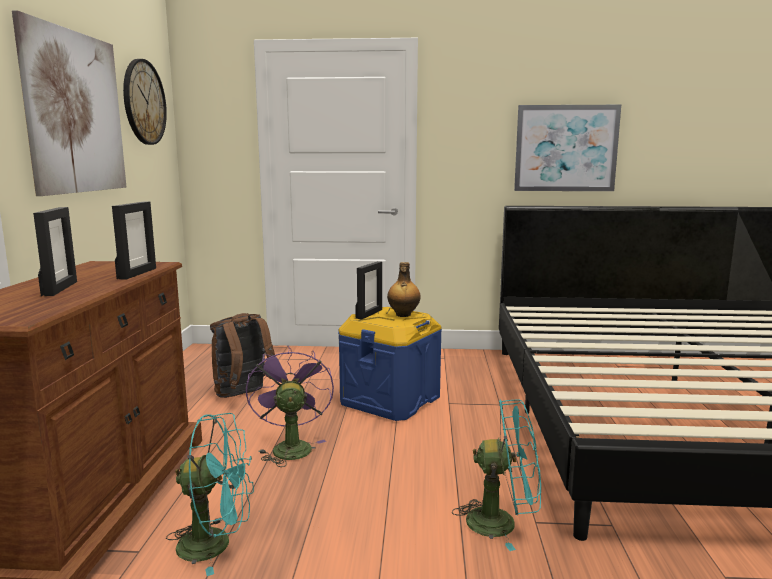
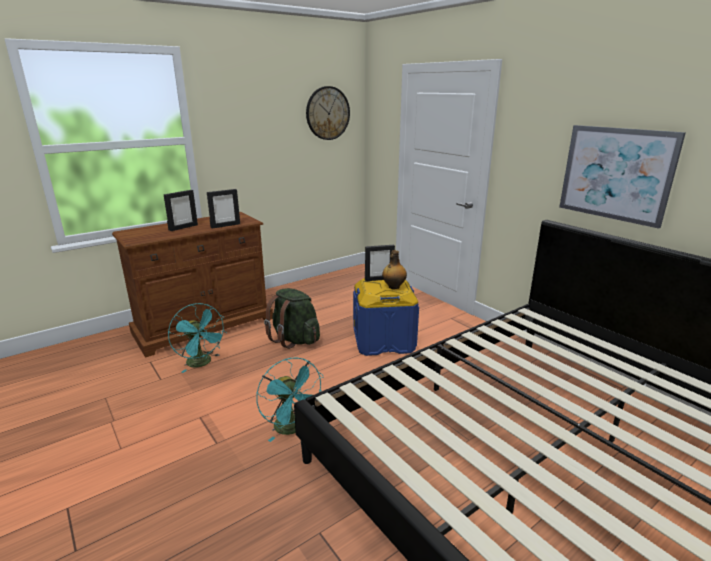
camera: 50 degrees right, 10 degrees up
picture [12,10,126,196] -> none
brown backpack [210,313,276,398] -> none
purple fan [246,345,334,467] -> green backpack [264,288,320,349]

